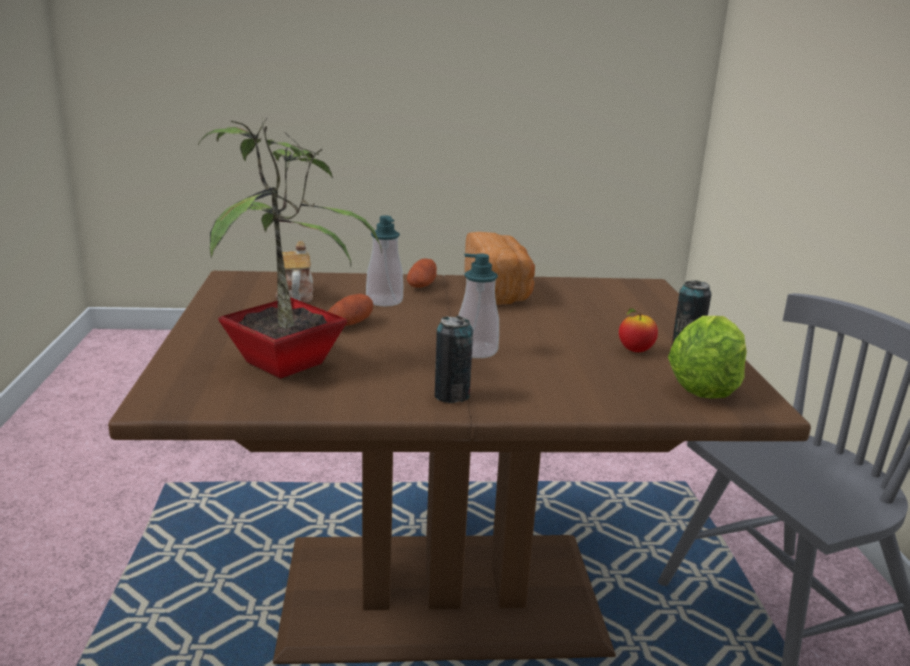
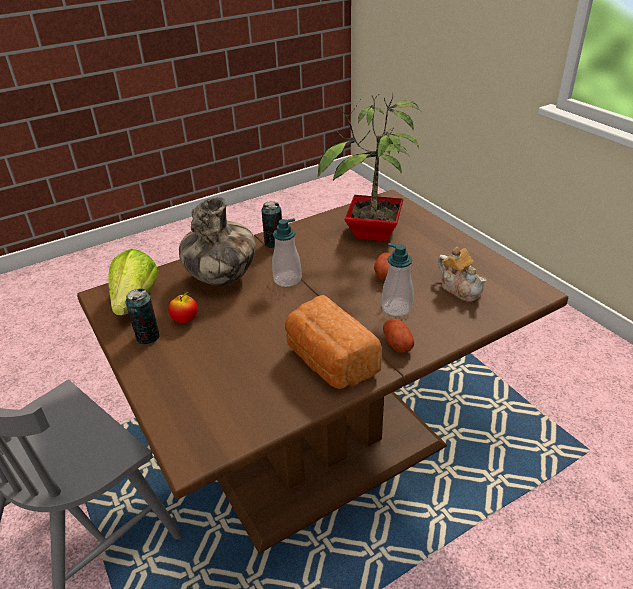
camera: 155 degrees right, 15 degrees up
none -> vase [179,197,256,286]

